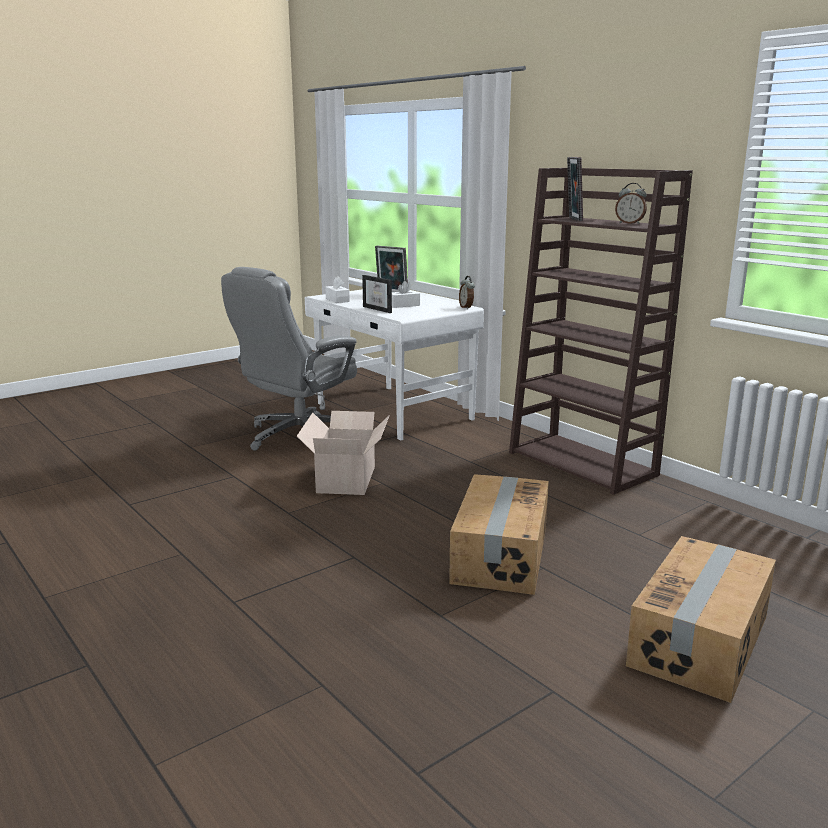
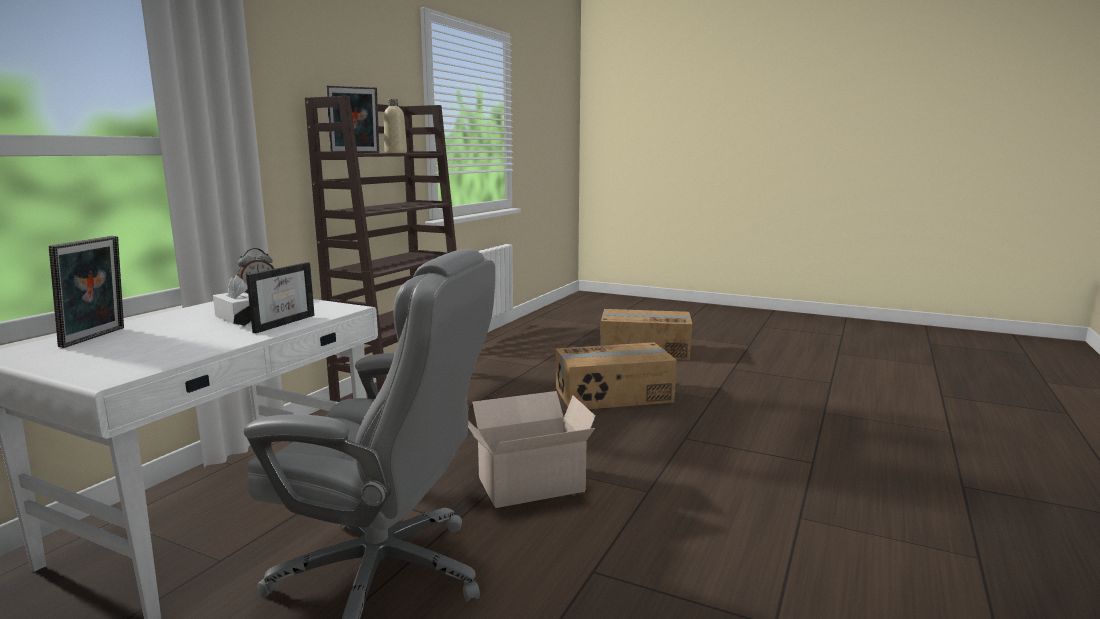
camera: 115 degrees left, 5 degrees down
white tissue box [325,276,350,303] -> none
alarm clock [615,183,647,224] -> beige bottle [384,99,407,153]

